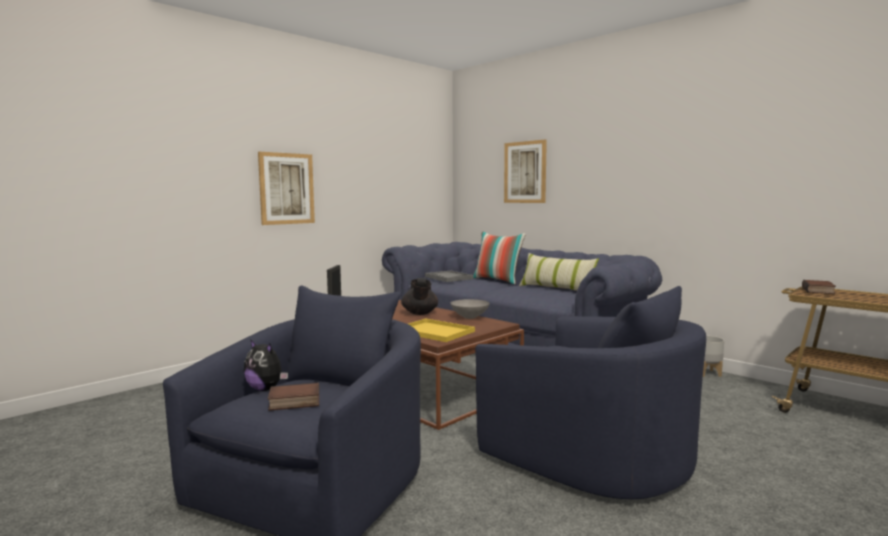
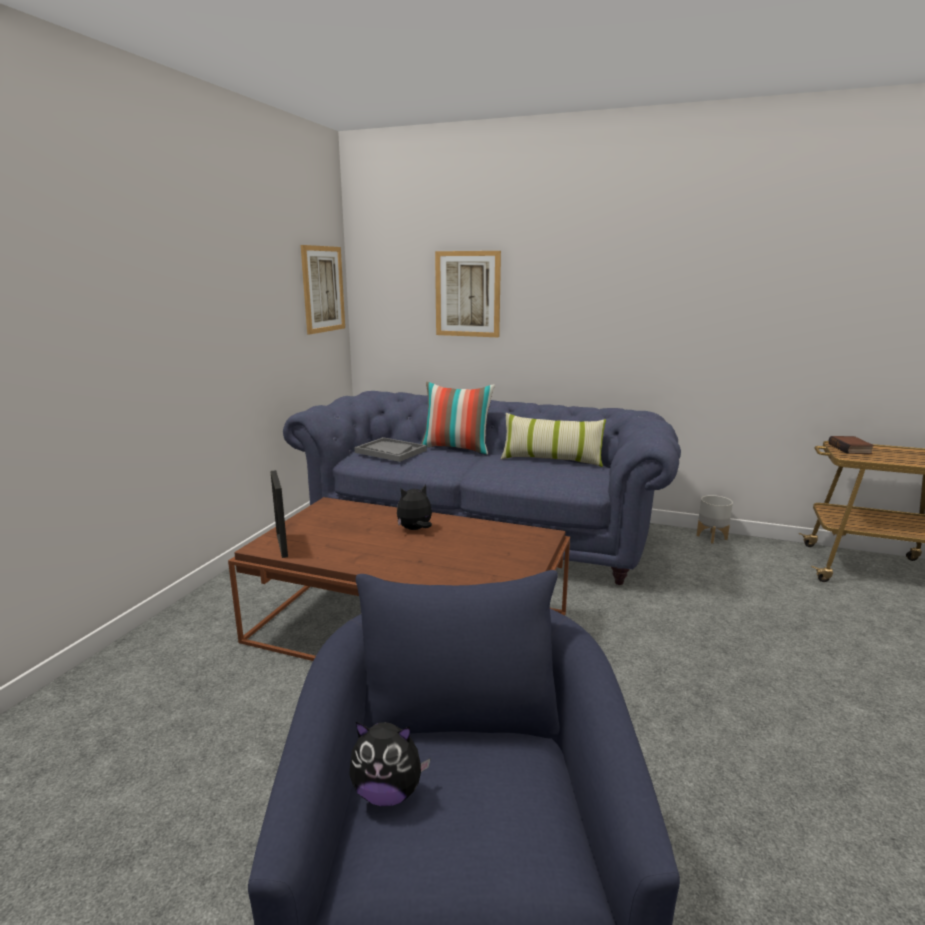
camera: 25 degrees left, 10 degrees up
picture [258,152,315,225] -> picture moved to [301,245,345,335]
book [268,383,319,411] -> none
black teapot [401,278,438,315] -> plush toy [397,485,432,530]
yellow tray [408,318,475,342] -> none
grey bowl [450,299,490,319] -> none
blue armchair [475,286,706,499] -> none

